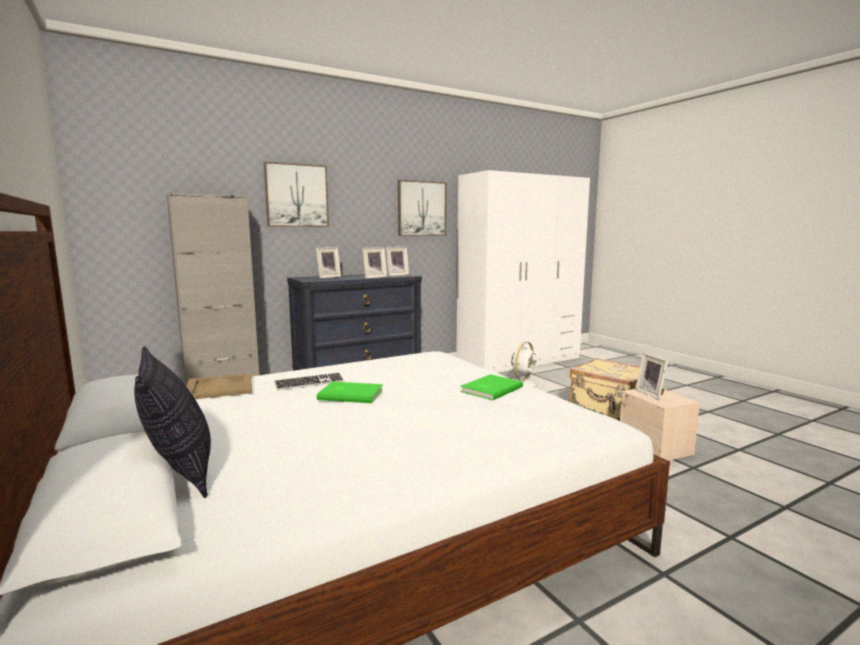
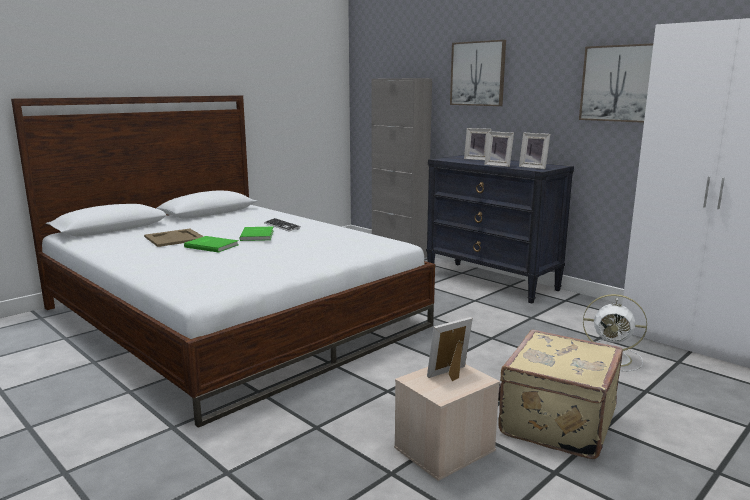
camera: 75 degrees right, 5 degrees up
pillow [134,346,211,498] -> none
beige tray [186,373,252,399] -> beige tray moved to [144,229,204,247]
green book [460,374,523,400] -> green book moved to [184,236,239,253]

